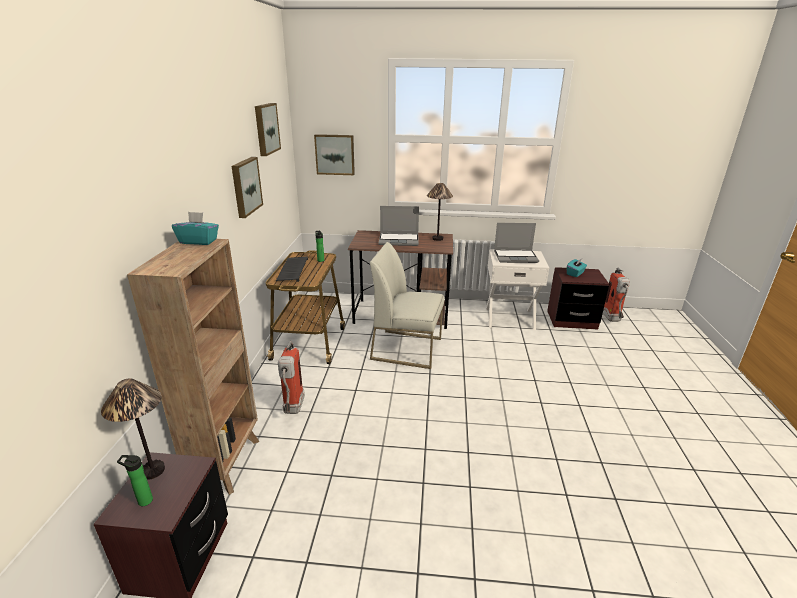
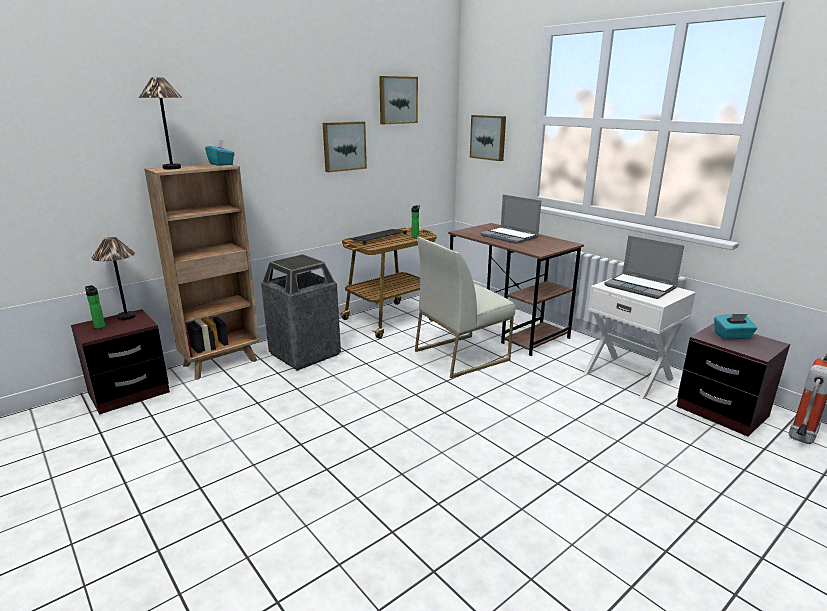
camera: 45 degrees right, 5 degrees down
fire extinguisher [278,341,305,414] -> trash can [261,254,341,371]
white chair [370,242,444,369] -> white chair turned 90 degrees counterclockwise [415,237,515,378]
table lamp [427,183,453,241] -> table lamp moved to [139,77,182,169]

